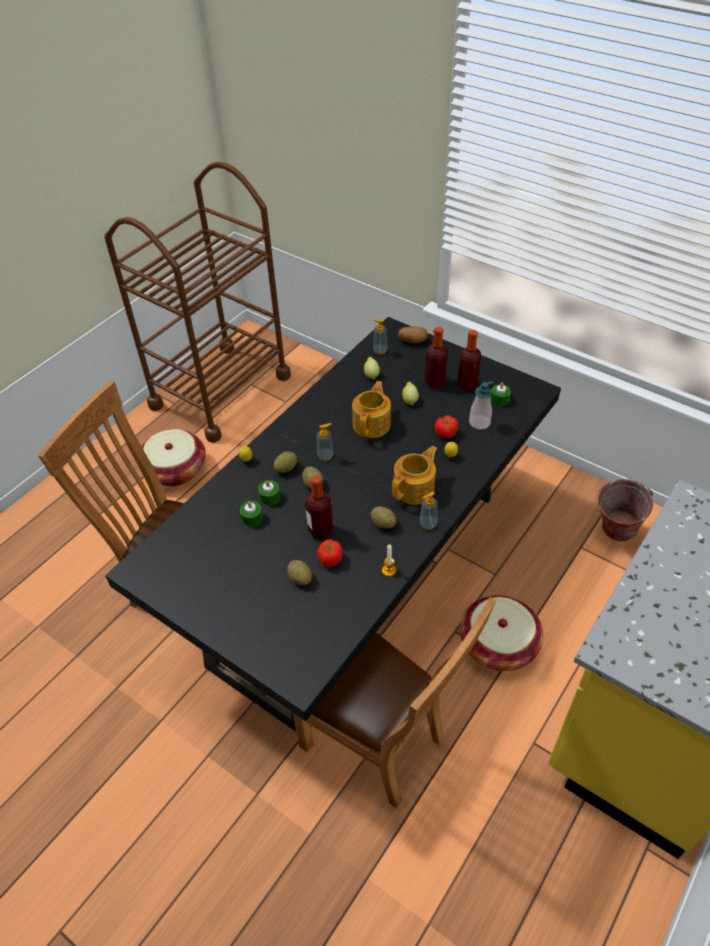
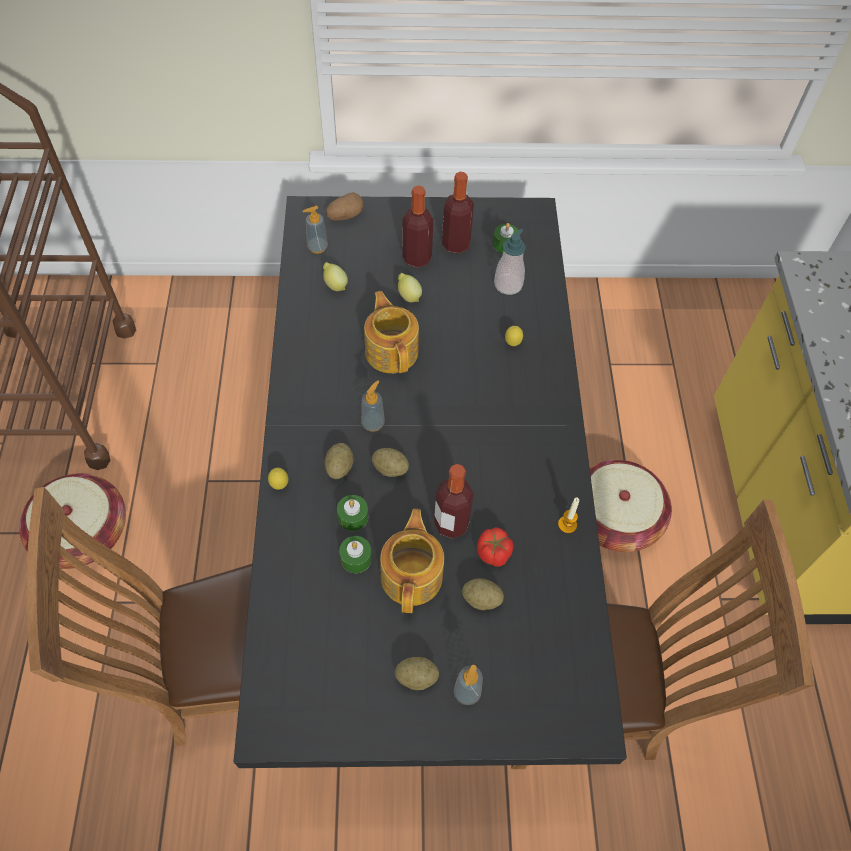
camera: 40 degrees left, 10 degrees up
potato [371,506,396,528] -> potato moved to [395,657,439,690]
teapot [392,446,437,505] -> teapot moved to [380,509,444,613]
soap dispenser [420,492,437,530] -> soap dispenser moved to [454,665,483,705]
tomato [434,415,458,438] -> none
bucket [595,479,653,541] -> none

